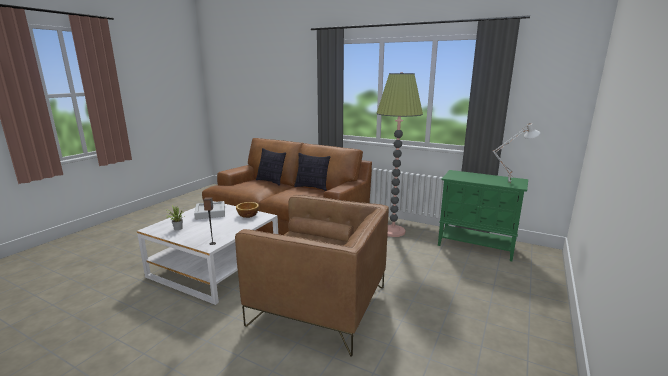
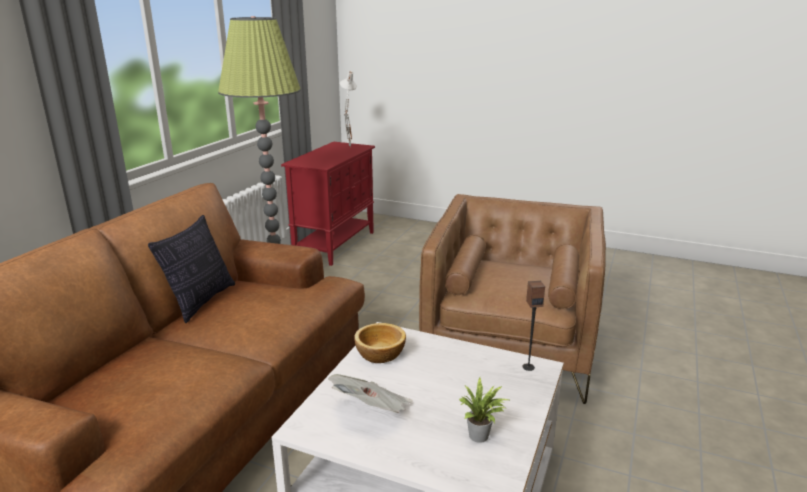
camera: 95 degrees left, 5 degrees up
grey tray [194,201,225,220] -> newspaper [328,374,412,413]
pillow [256,148,286,186] -> none
green cabinet [438,170,528,261] -> red cabinet [281,142,375,266]

